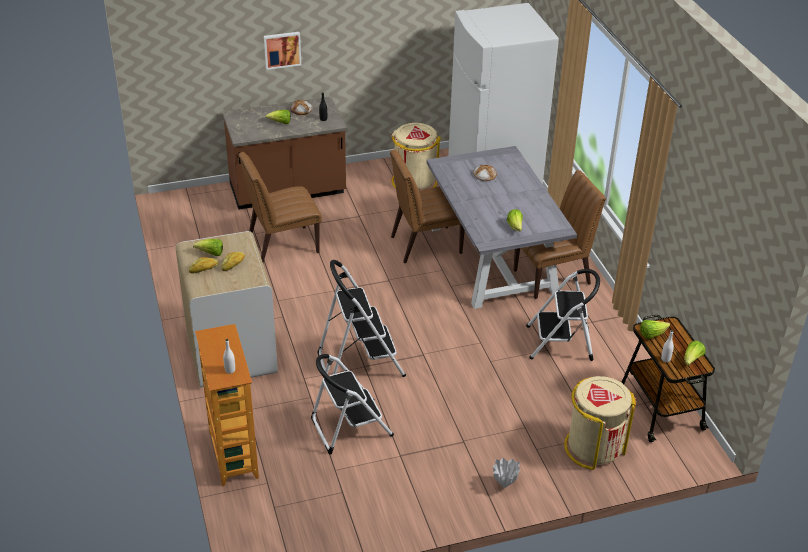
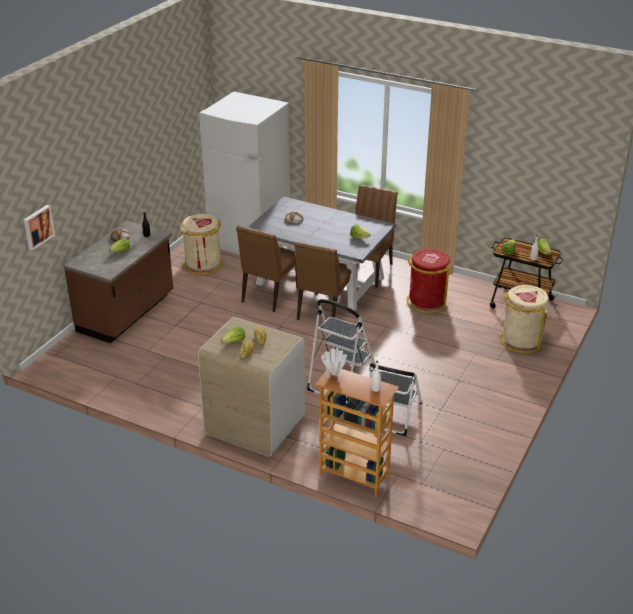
camera: 45 degrees left, 5 degrees down
brown chair [238,152,322,263] -> brown chair moved to [294,241,351,320]
picture [264,32,301,70] -> picture moved to [24,205,55,251]
white vase [493,458,520,488] -> white vase moved to [321,348,347,375]
step ladder [526,269,600,361] -> red trash can [407,249,450,313]

